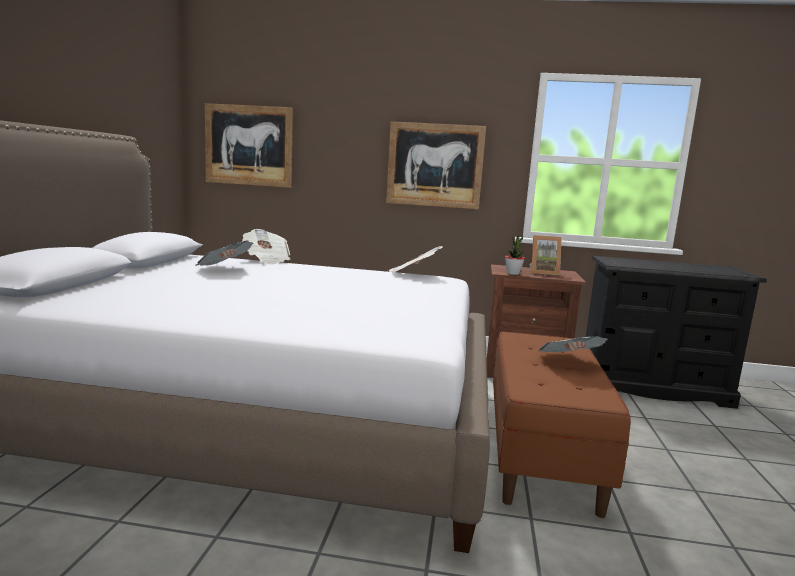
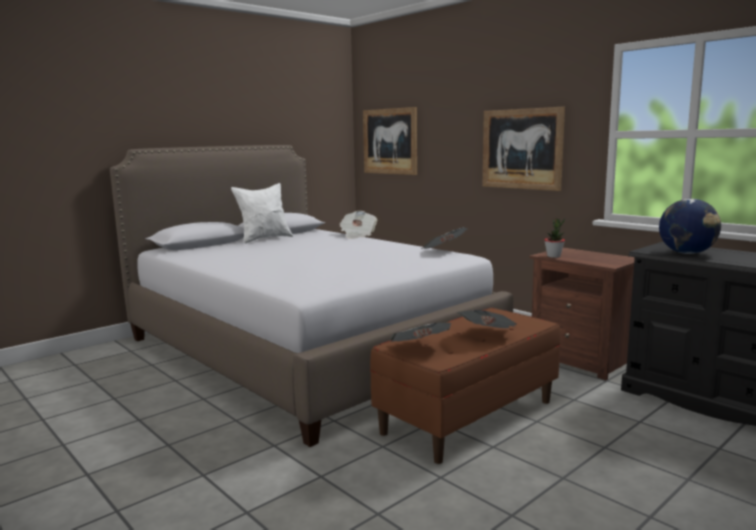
camera: 40 degrees right, 0 degrees up
newspaper [196,240,254,266] -> newspaper moved to [390,322,451,342]
picture frame [529,235,562,276] -> none
none -> white pillow [231,183,293,244]
none -> globe [659,199,721,254]

